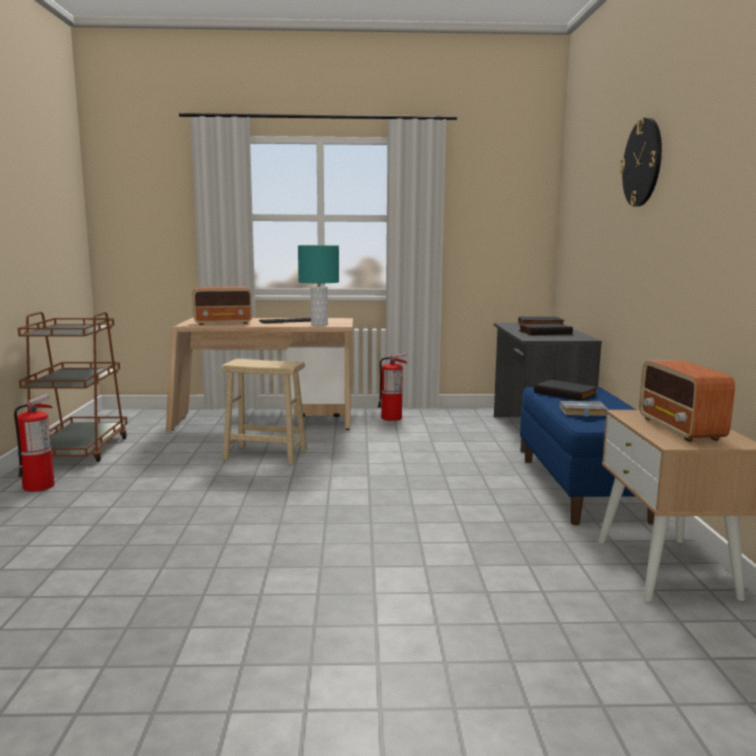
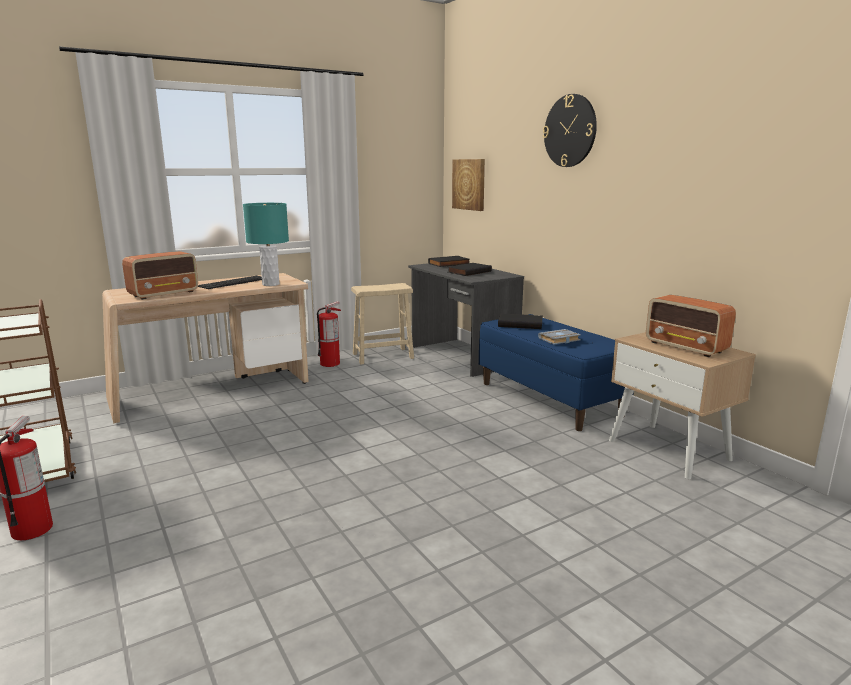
camera: 30 degrees left, 5 degrees up
beige stool [221,359,307,465] -> beige stool moved to [351,283,414,364]
none -> picture [452,159,485,211]

